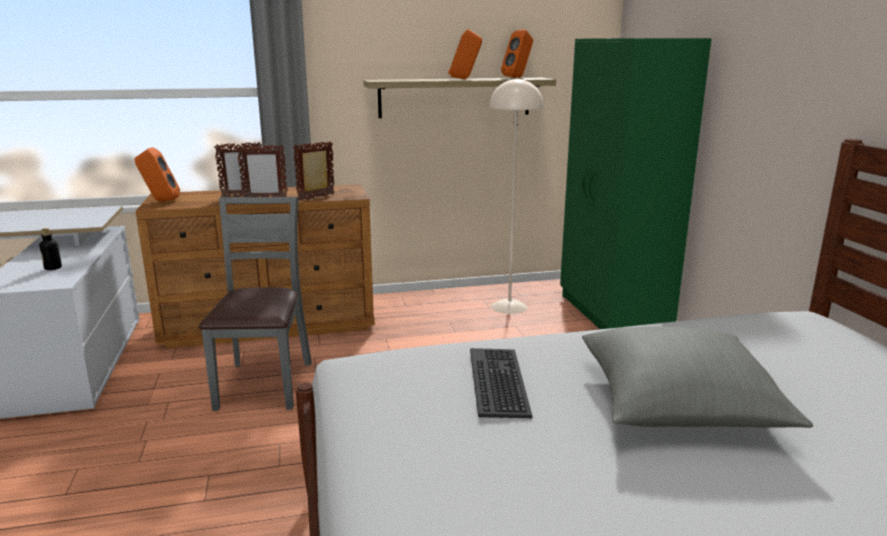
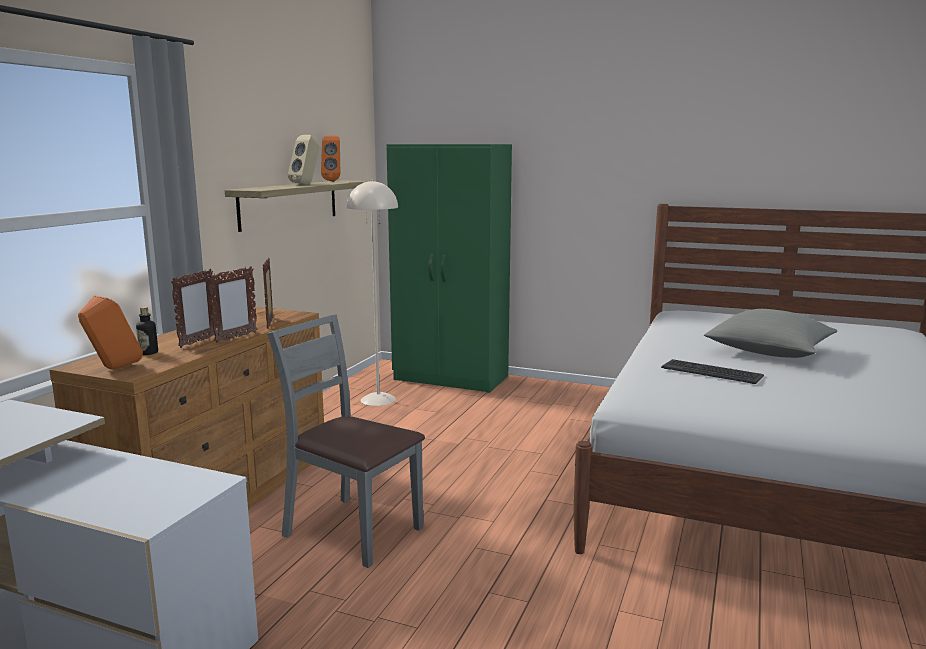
camera: 55 degrees left, 5 degrees down
bottle [39,228,62,270] -> bottle moved to [136,307,158,355]
orange speaker [448,29,482,79] -> beige speaker [288,135,320,184]

